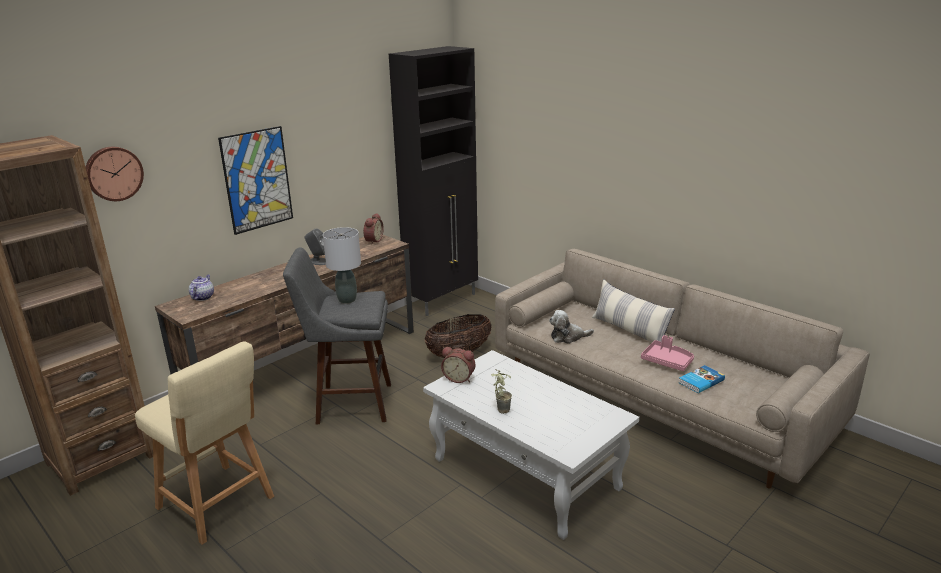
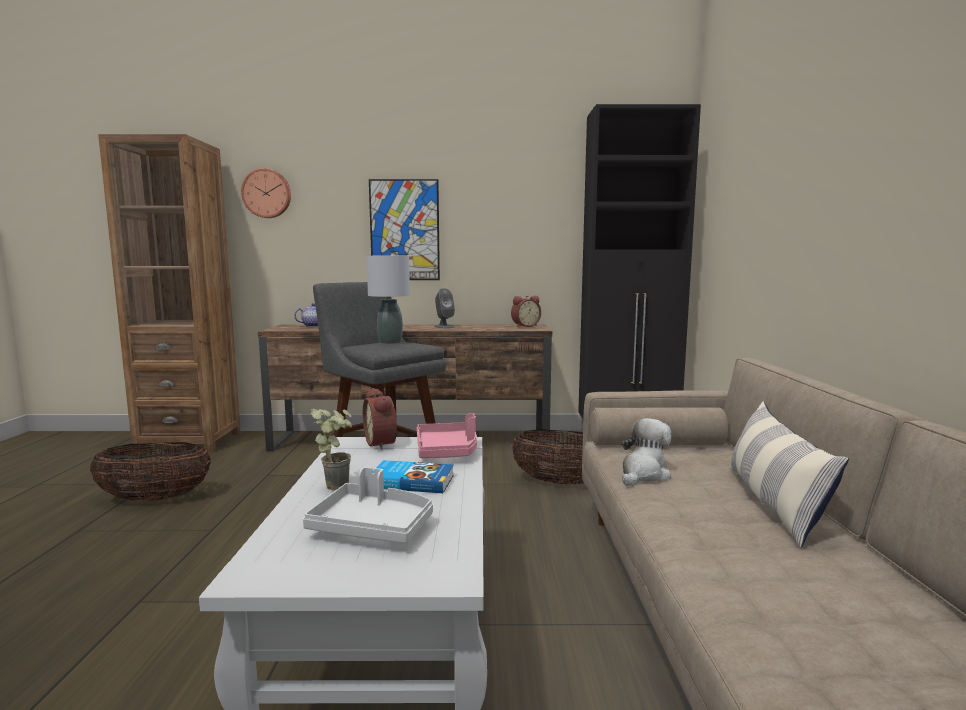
camera: 45 degrees right, 15 degrees down
beige stool [135,341,274,545] -> basket [90,442,211,501]
plush toy [549,310,594,344] -> plush toy turned 90 degrees clockwise [622,418,672,486]
pink tray [641,335,694,371] -> pink tray moved to [417,413,477,458]
book [679,365,725,393] -> book moved to [373,460,454,493]
none -> grey tray [303,467,433,544]

